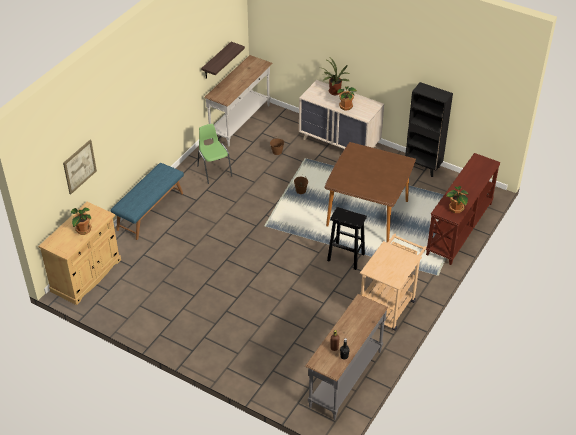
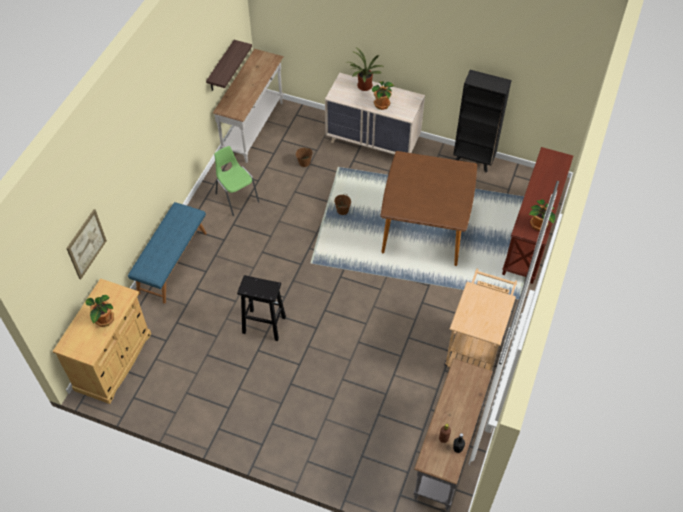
camera: 10 degrees left, 10 degrees up
black stool [327,207,367,270] -> black stool moved to [237,275,286,341]

